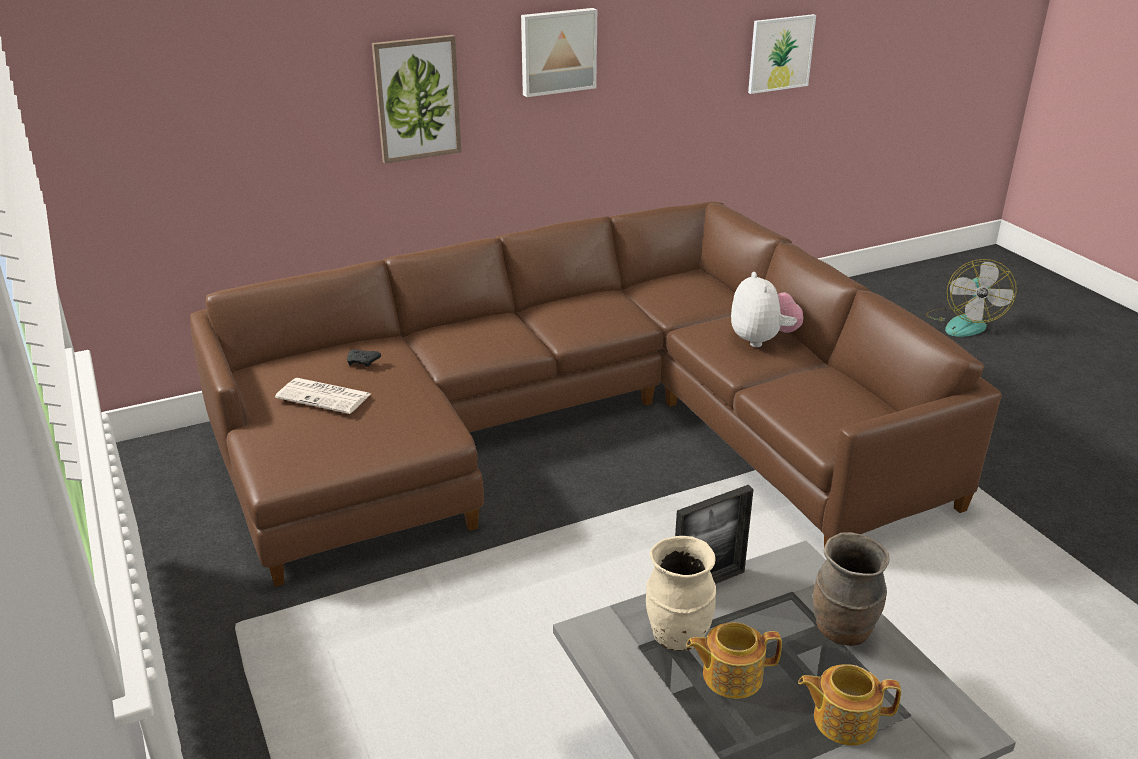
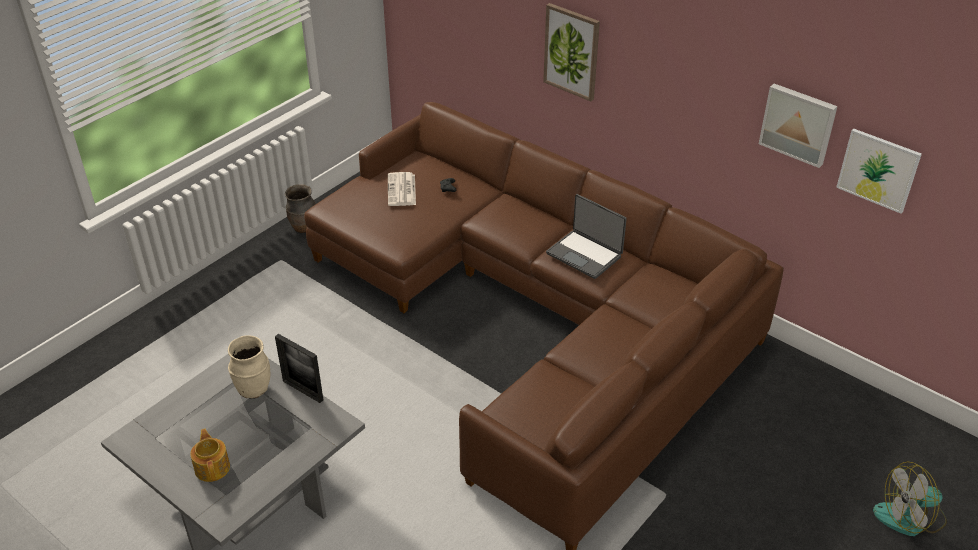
camera: 65 degrees right, 10 degrees up
picture [521,8,597,97] -> picture moved to [759,84,838,168]
teapot [686,622,782,699] -> none
plush toy [731,272,803,347] -> none
brown vase [813,532,890,646] -> brown vase moved to [285,184,315,233]
none -> laptop [546,194,627,279]

